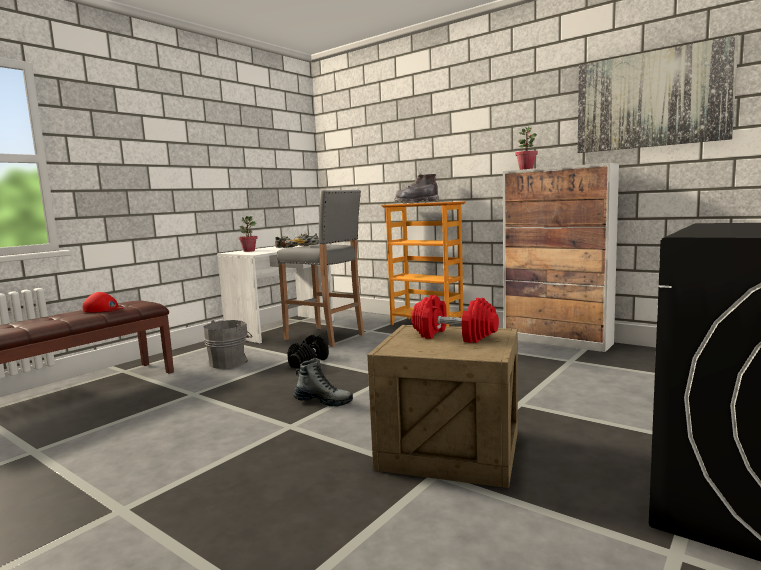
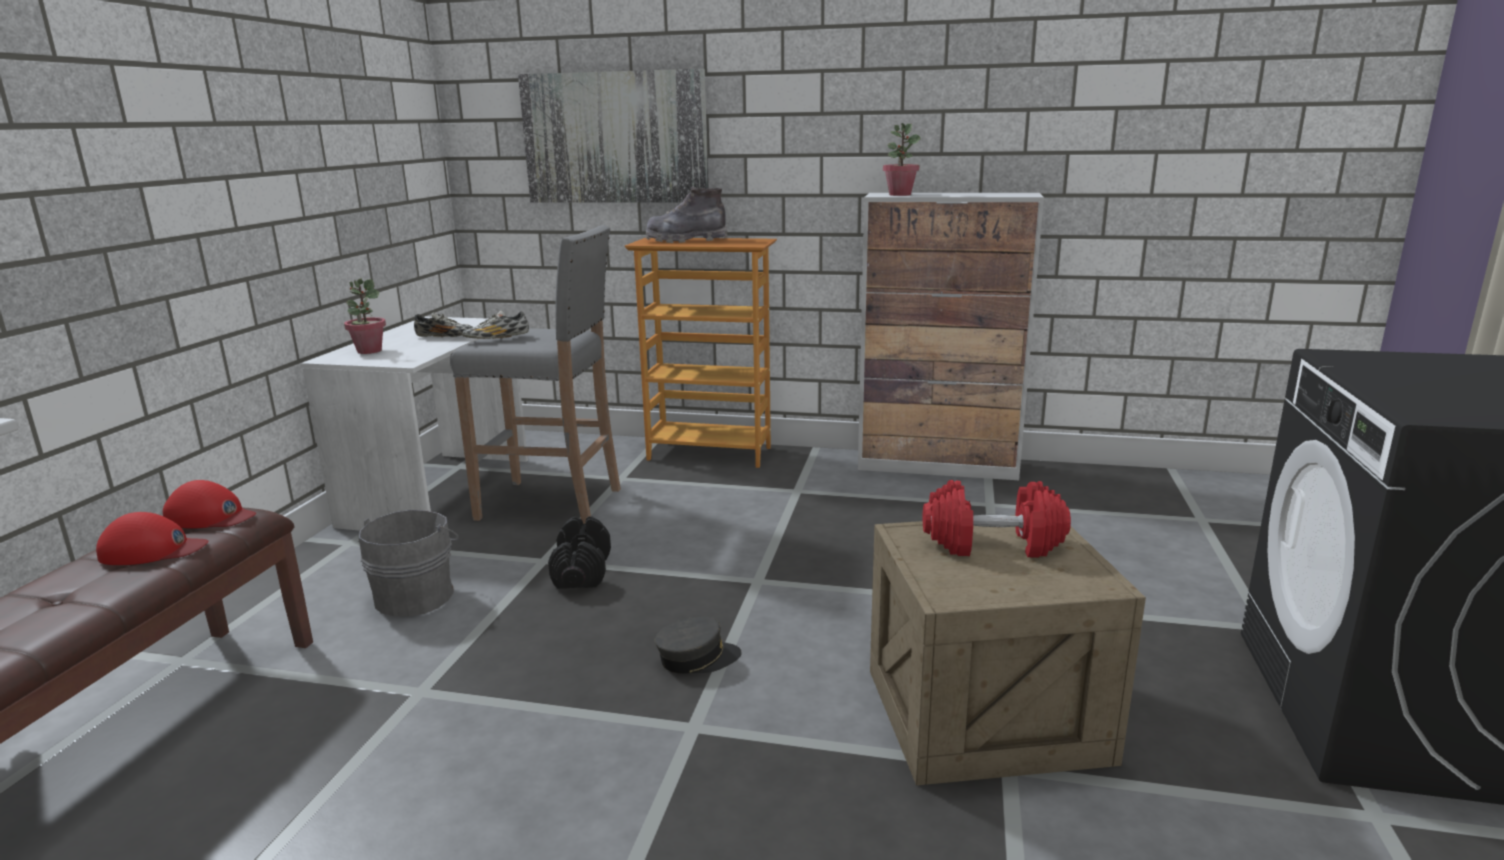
camera: 25 degrees left, 10 degrees up
boot [293,358,353,407] -> grey cap [655,616,742,674]
picture [578,35,739,153] -> picture moved to [518,69,709,203]
none -> red cap [163,480,256,529]

